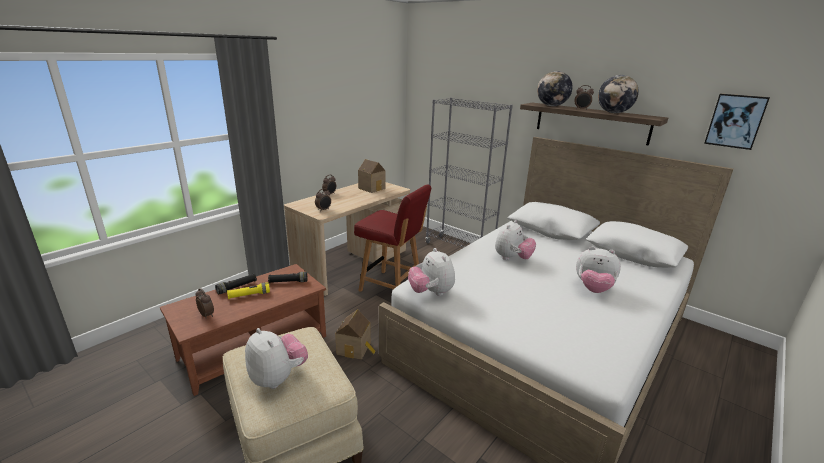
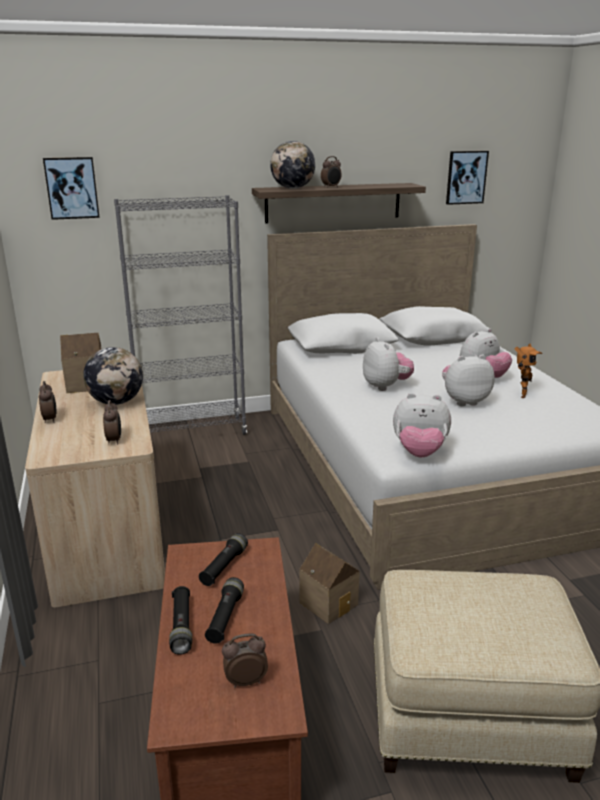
camera: 55 degrees left, 0 degrees up
yellow flashlight [227,282,270,299] -> black flashlight [205,577,244,644]
plush toy [245,328,308,389] -> plush toy moved to [442,355,495,406]
red chair [354,184,432,292] -> none
globe [598,75,639,113] -> globe moved to [83,347,143,405]
none -> picture [43,157,100,220]
none -> toy robot [515,343,542,398]

